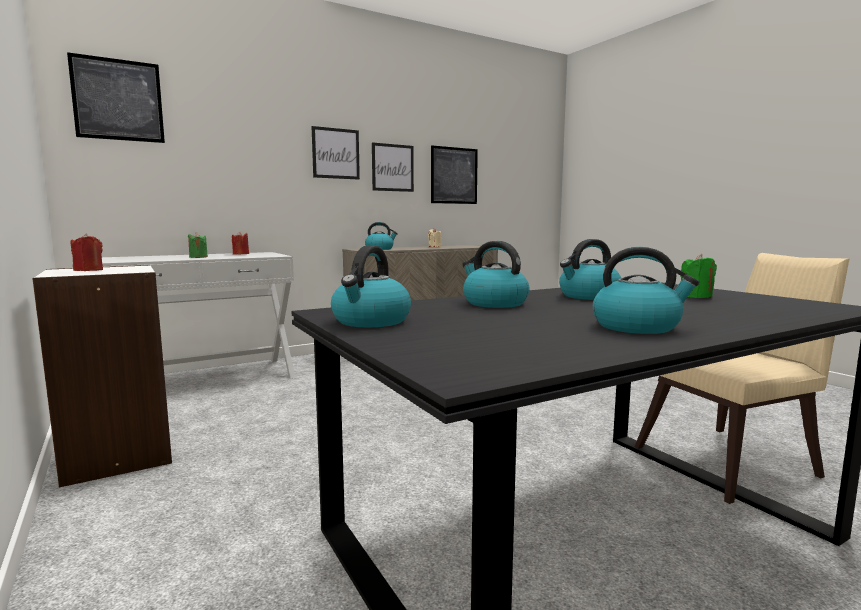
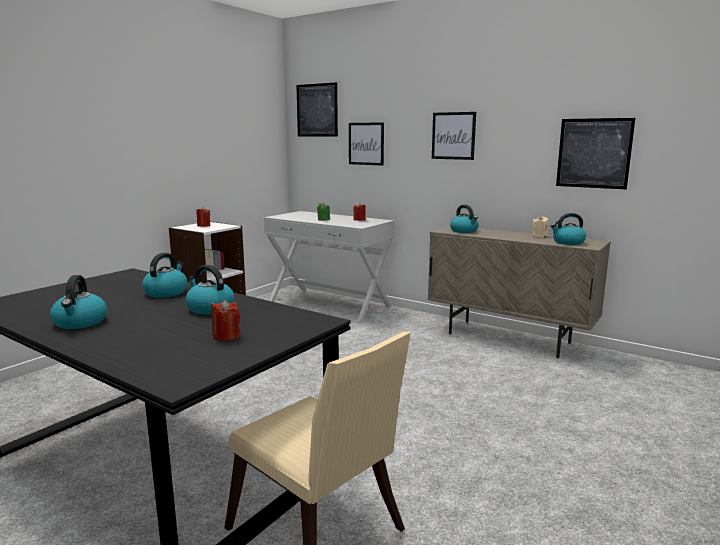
camera: 65 degrees right, 5 degrees up
kettle [331,245,411,327] -> kettle moved to [550,213,586,245]
picture [372,142,414,192] -> picture moved to [349,122,384,166]
green candle [681,254,717,298] -> red candle [211,300,240,341]

